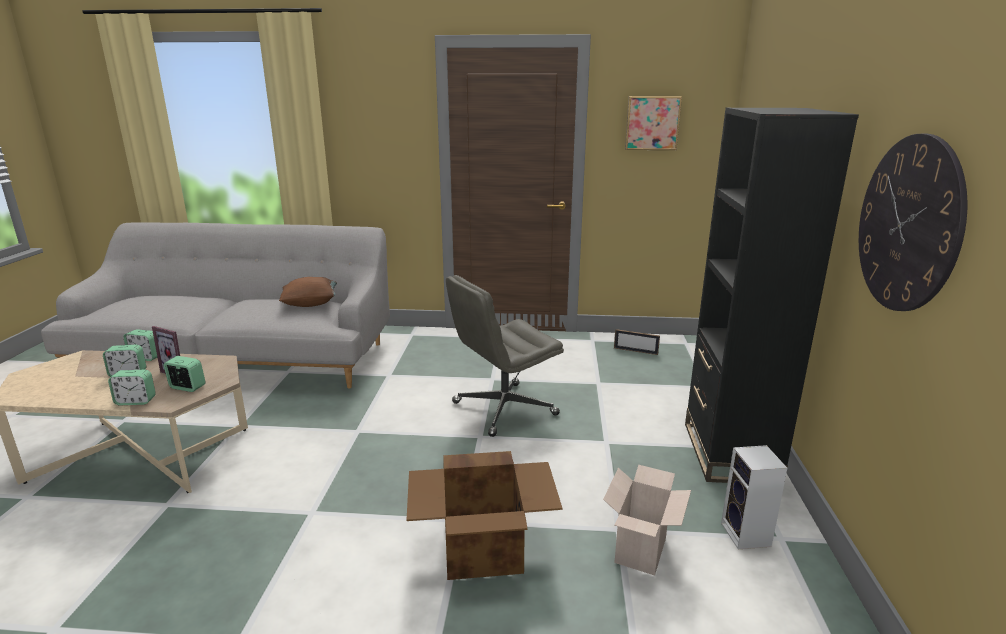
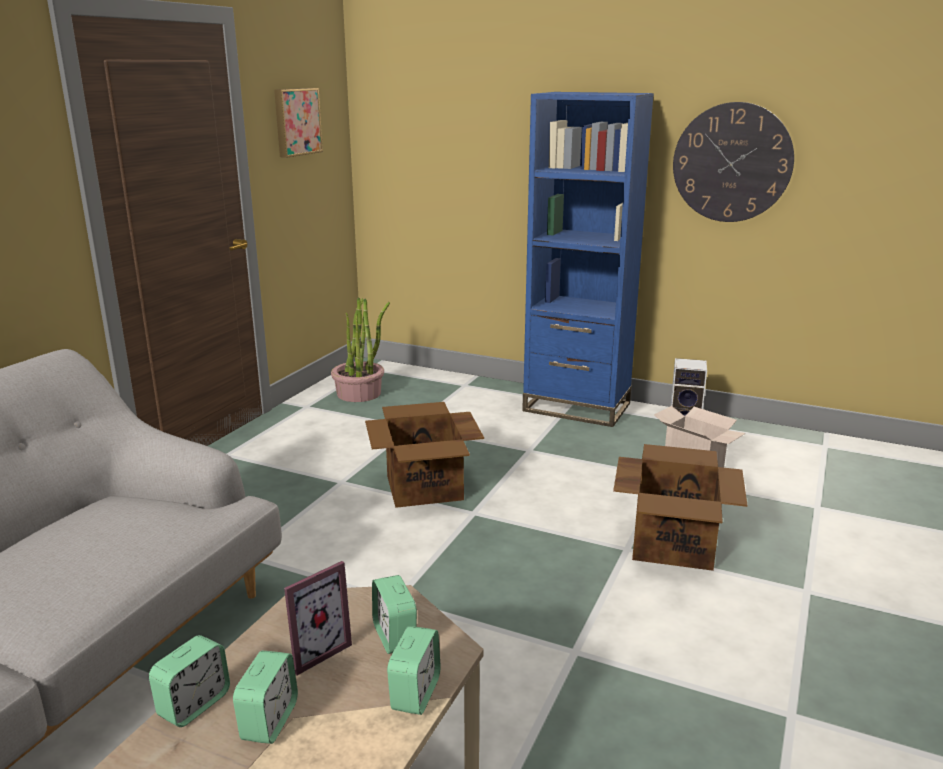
camera: 70 degrees left, 0 degrees up
alarm clock [164,356,206,392] -> alarm clock turned 60 degrees counterclockwise [372,575,417,654]
brown pillow [279,277,337,307] -> none
grey office chair [446,275,564,437] -> cardboard box [365,402,484,508]
picture frame [614,329,660,355] -> potted plant [331,297,390,402]
black bookcase [685,107,859,483] -> blue bookcase [522,92,654,427]

